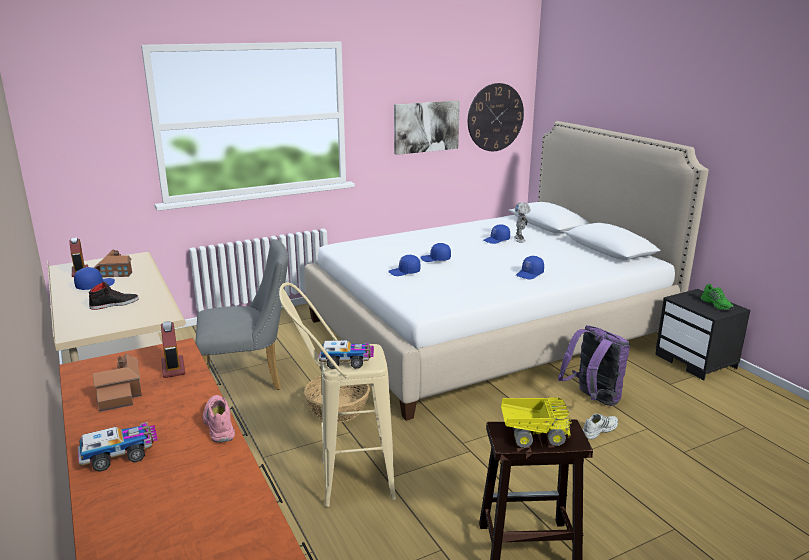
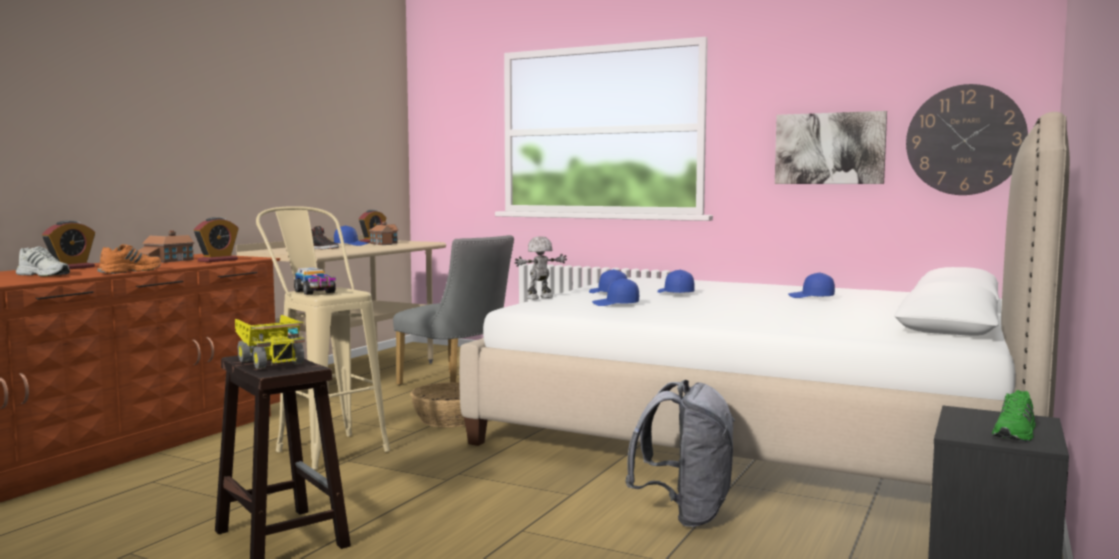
camera: 55 degrees right, 15 degrees down
toy truck [78,422,157,472] -> alarm clock [42,220,95,269]
pink shoe [202,395,235,442] -> orange shoe [97,244,161,274]
toy robot [514,202,530,242] -> toy robot moved to [514,236,567,299]
blue cap [516,256,544,279] -> blue cap moved to [592,278,639,306]
purple backpack [558,325,630,406] -> grey backpack [625,380,735,527]
white shoe [583,413,618,440] -> white shoe moved to [16,246,70,276]

